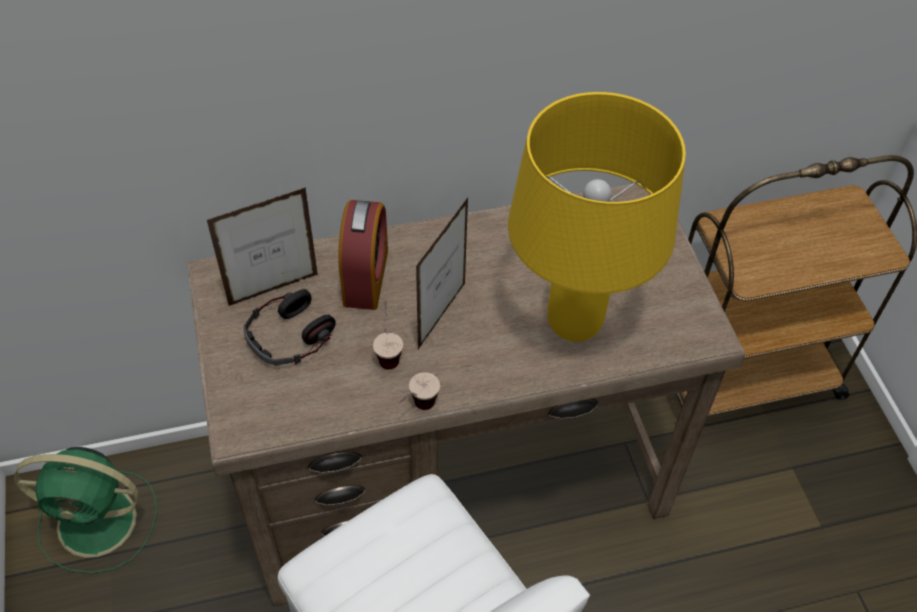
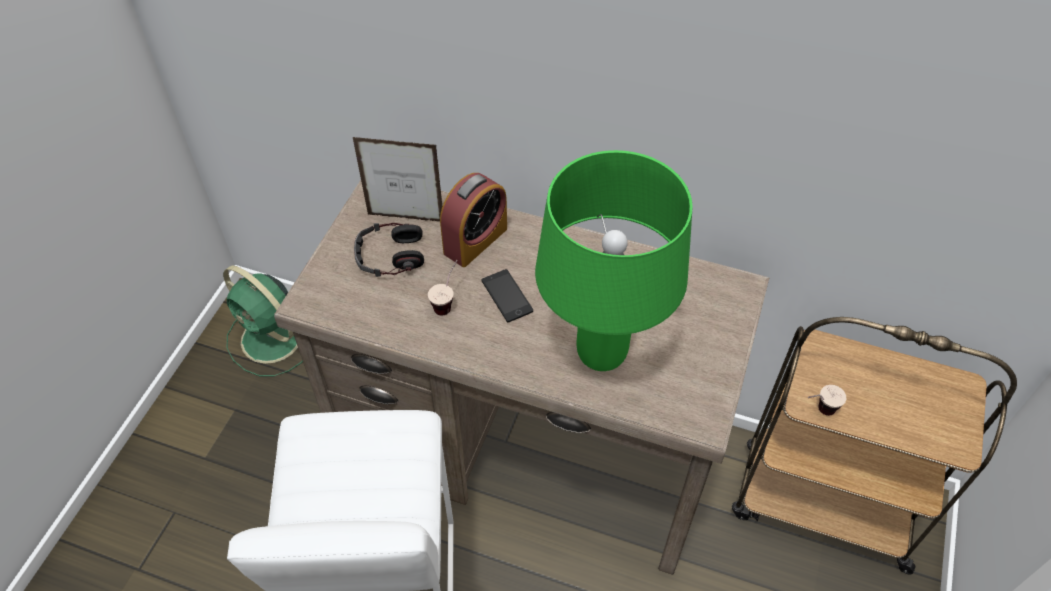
camera: 35 degrees right, 0 degrees up
cup [399,372,440,410] -> cup moved to [808,385,846,416]
picture frame [416,198,468,349] -> phone [482,269,533,322]
yellow table lamp [508,92,686,342] -> green table lamp [535,150,693,371]

